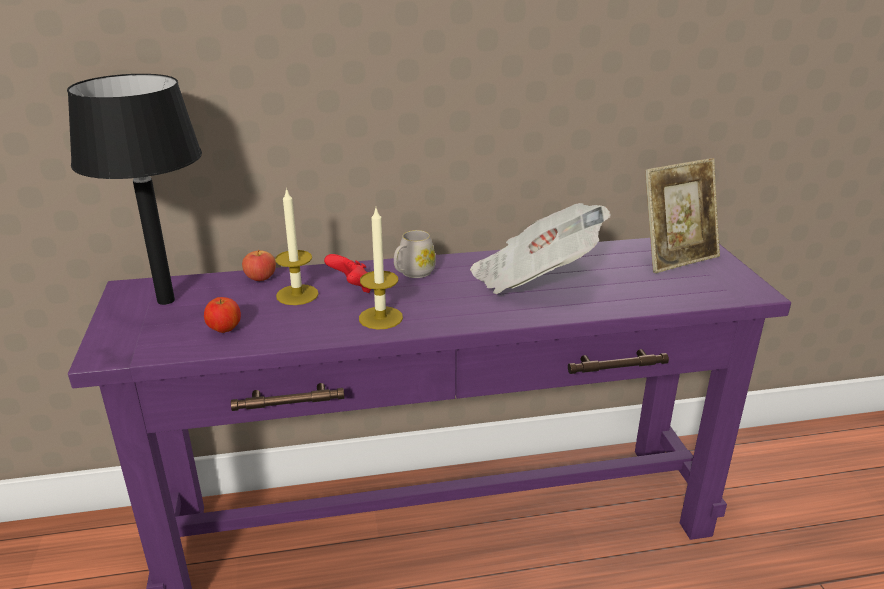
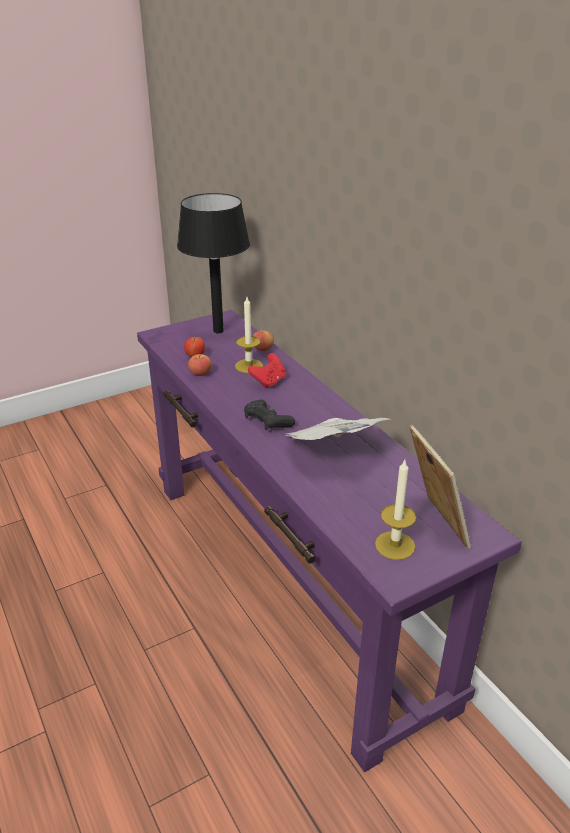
camera: 70 degrees right, 5 degrees up
candle [359,208,403,330] -> candle moved to [375,460,416,560]
white mug [394,230,436,278] -> none
picture frame [645,158,720,273] -> picture frame turned 150 degrees counterclockwise [409,424,471,549]
none -> apple [188,354,212,376]
none -> black game controller [244,399,295,431]

